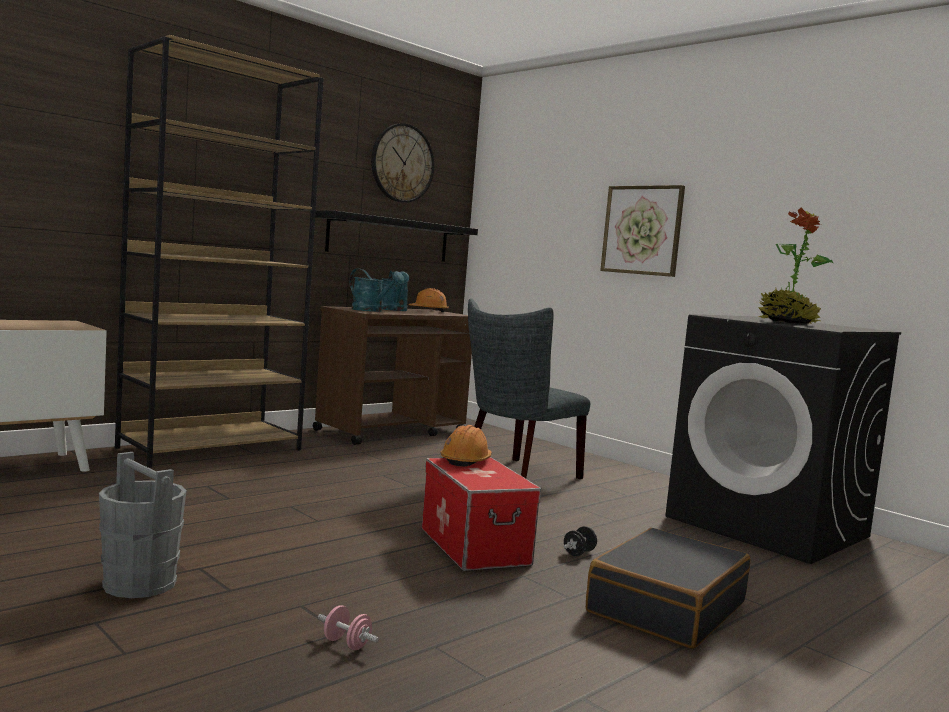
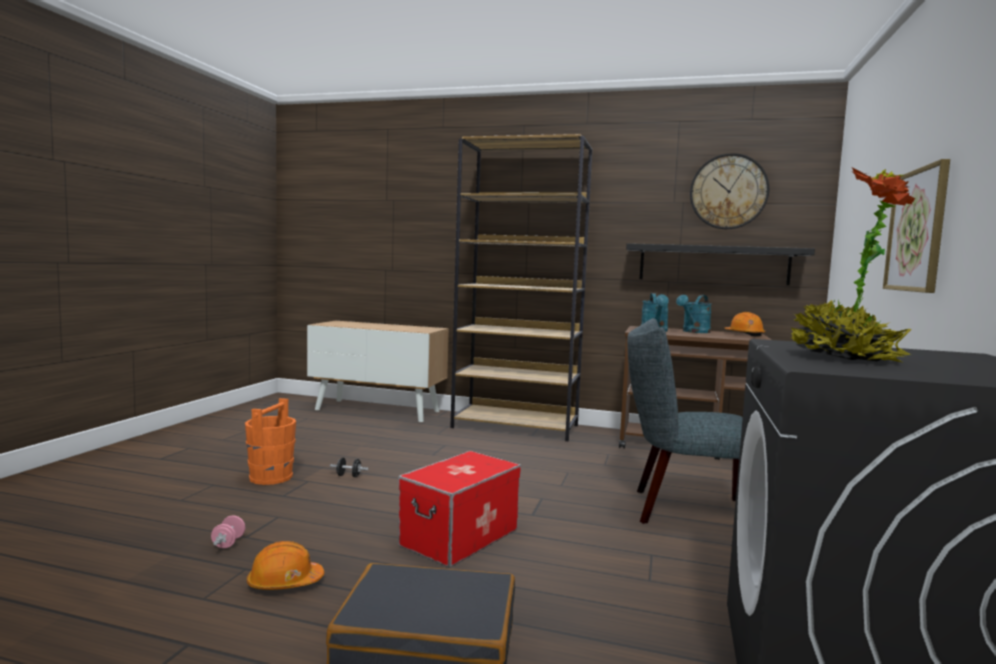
camera: 60 degrees right, 0 degrees up
grey bucket [99,452,187,598] -> orange bucket [245,398,296,485]
orange hard hat [440,425,492,467] -> orange hard hat moved to [247,541,324,590]
black dumbbell [564,526,597,556] -> black dumbbell moved to [330,457,369,477]

